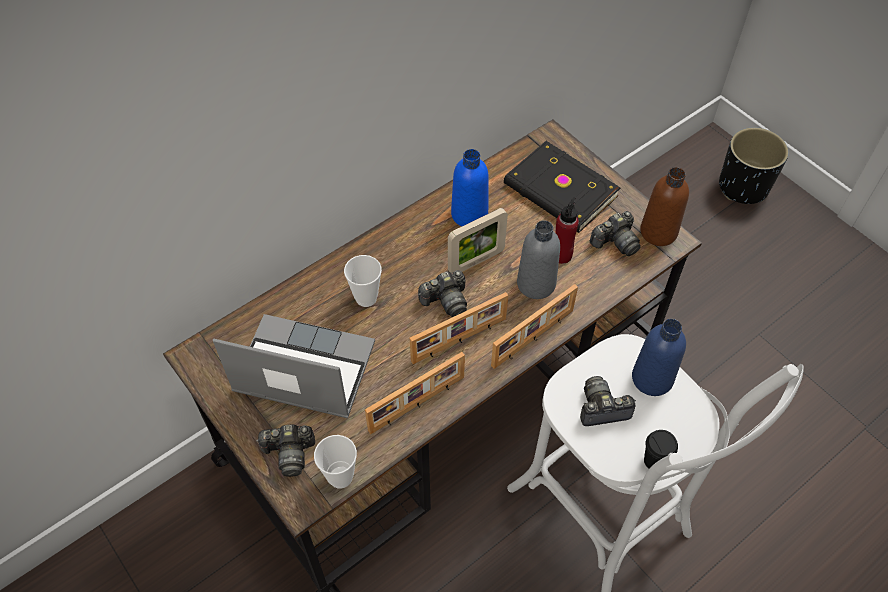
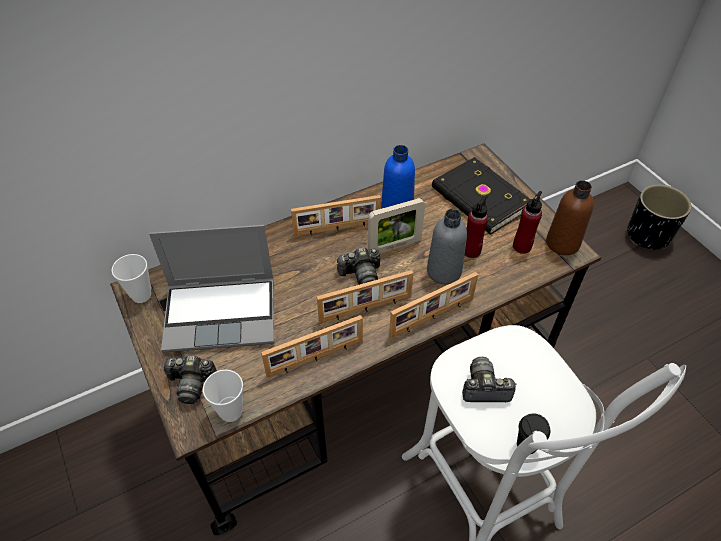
camera: 10 degrees right, 5 degrees down
laptop [213,314,375,418] -> laptop turned 150 degrees clockwise [149,225,274,353]
cup [344,255,382,307] -> cup moved to [112,254,151,303]
camera [590,211,641,256] -> red bottle [513,191,542,254]
blue bottle [632,319,686,396] -> none
none -> picture frame [291,195,381,237]

